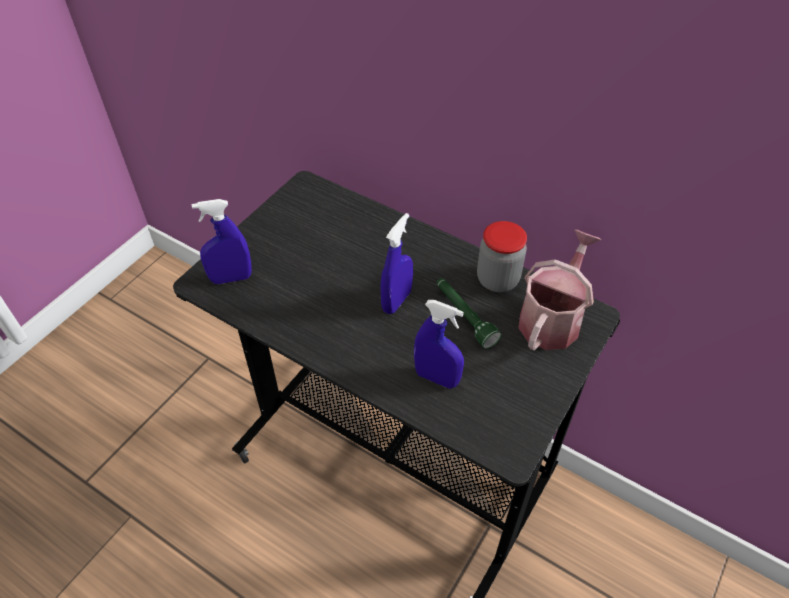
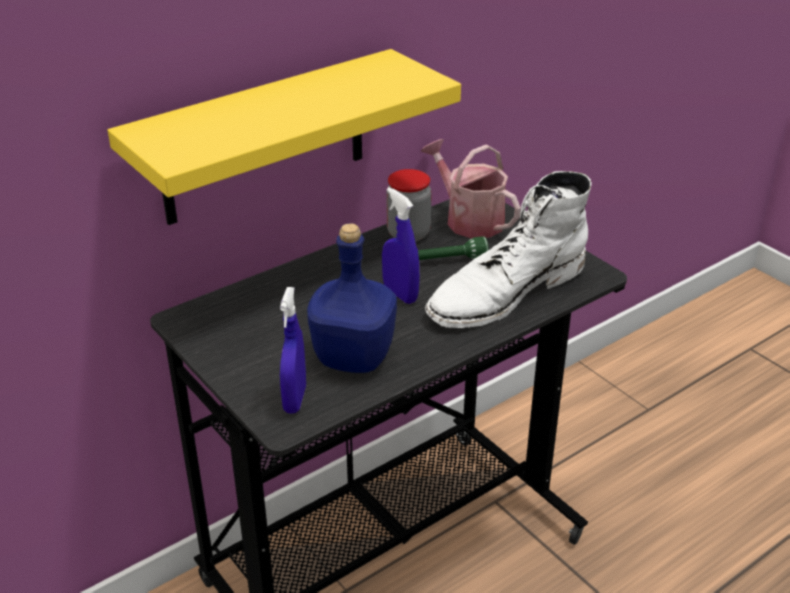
camera: 70 degrees left, 15 degrees down
blue spray bottle [414,300,464,389] -> white boot [425,171,592,328]
none -> yellow shelf [107,49,461,225]
none -> blue bottle [307,223,397,373]

